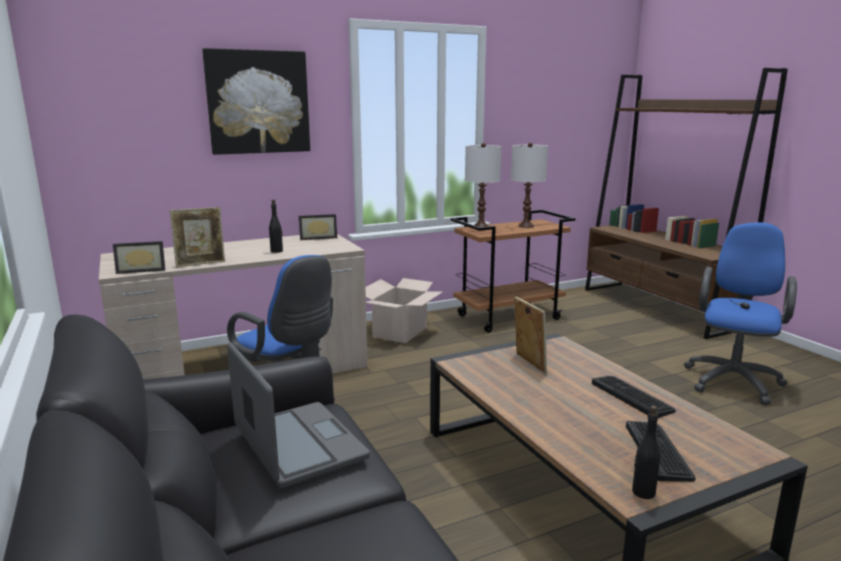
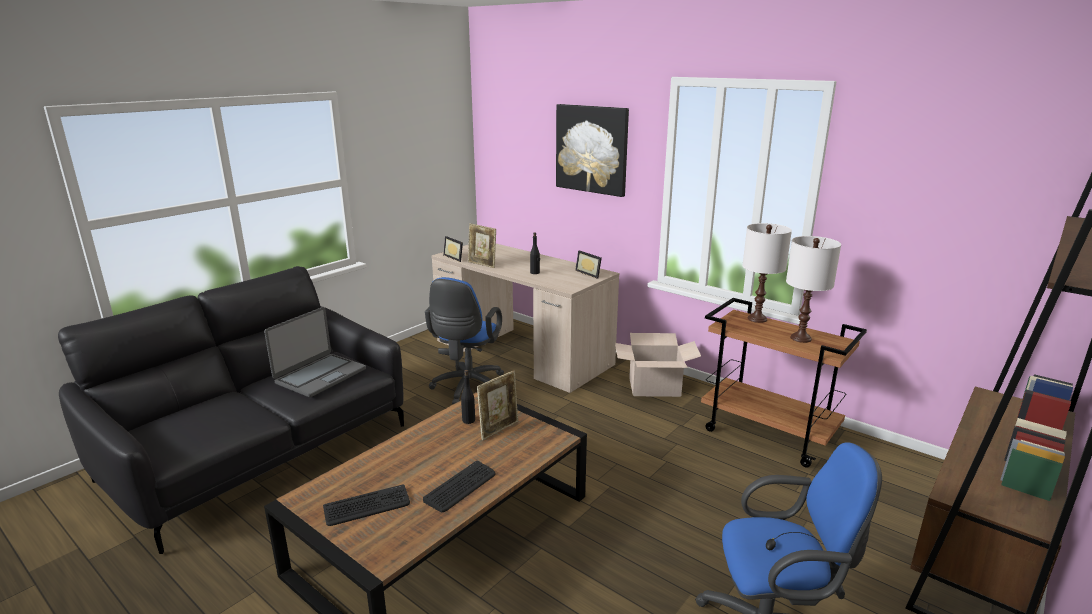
camera: 65 degrees right, 5 degrees up
black bottle [632,406,660,499] -> black bottle moved to [461,370,475,424]

